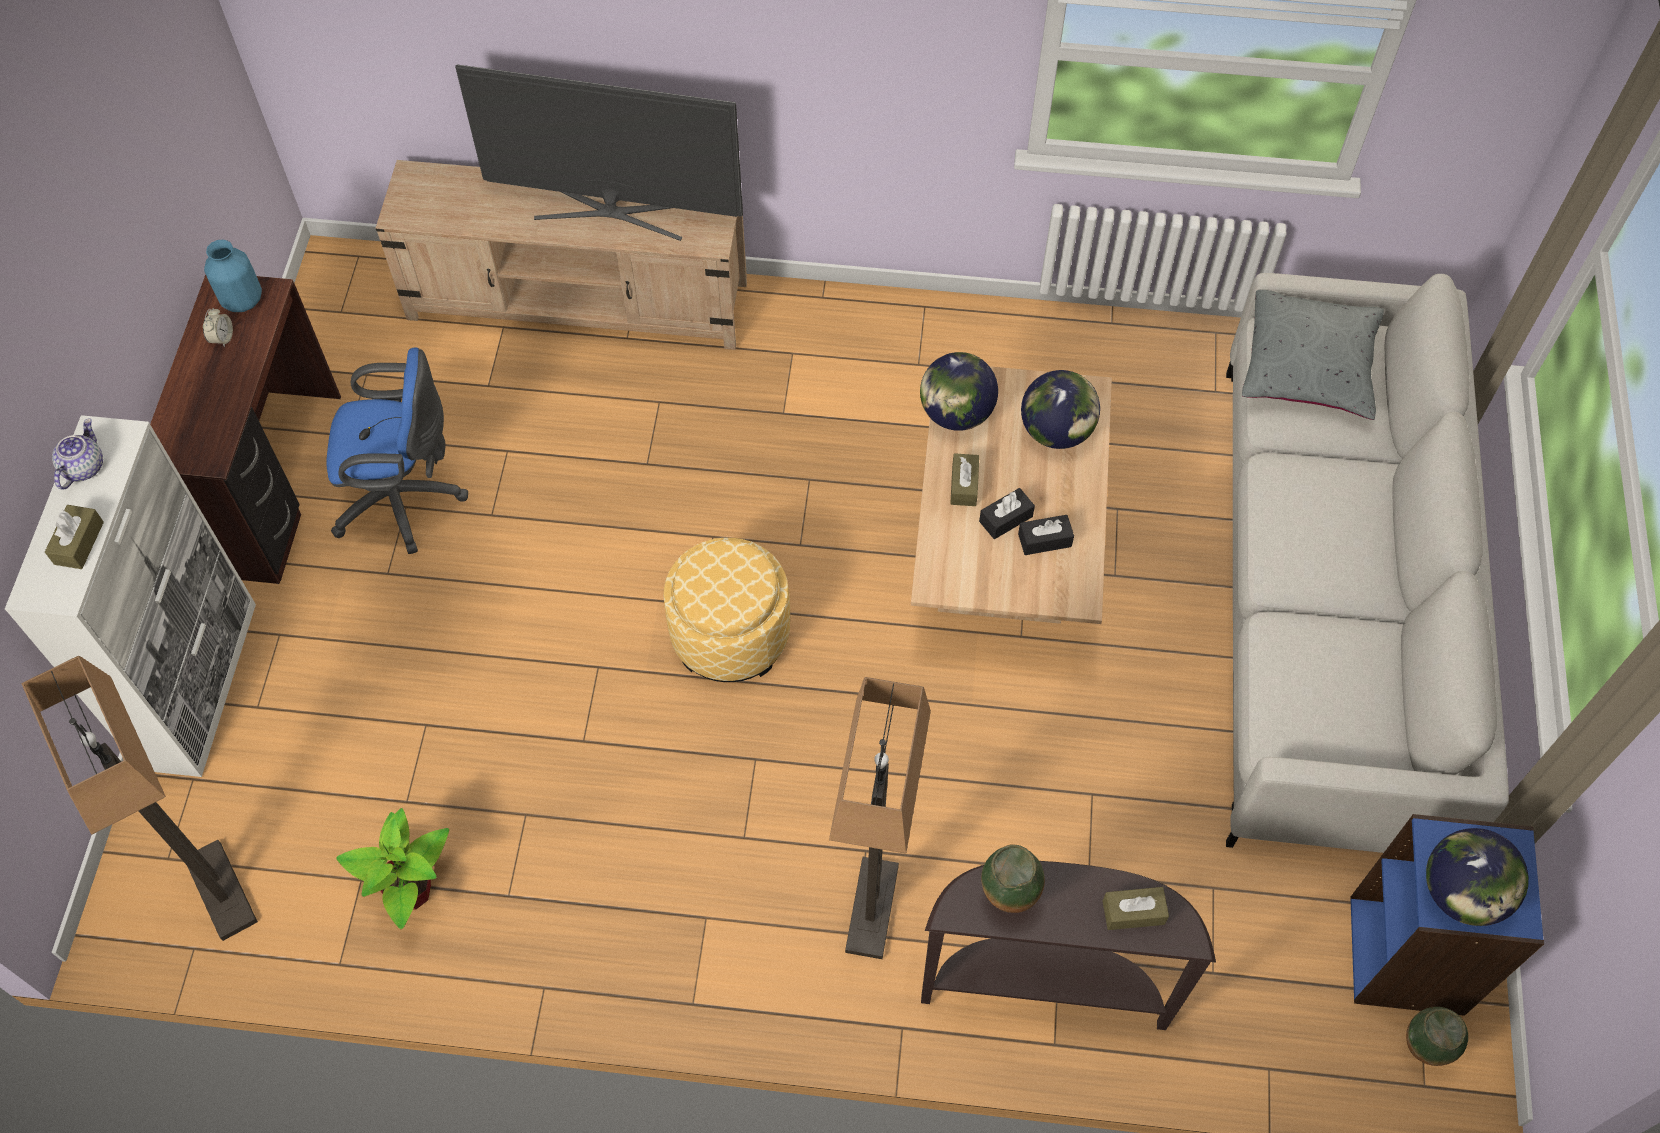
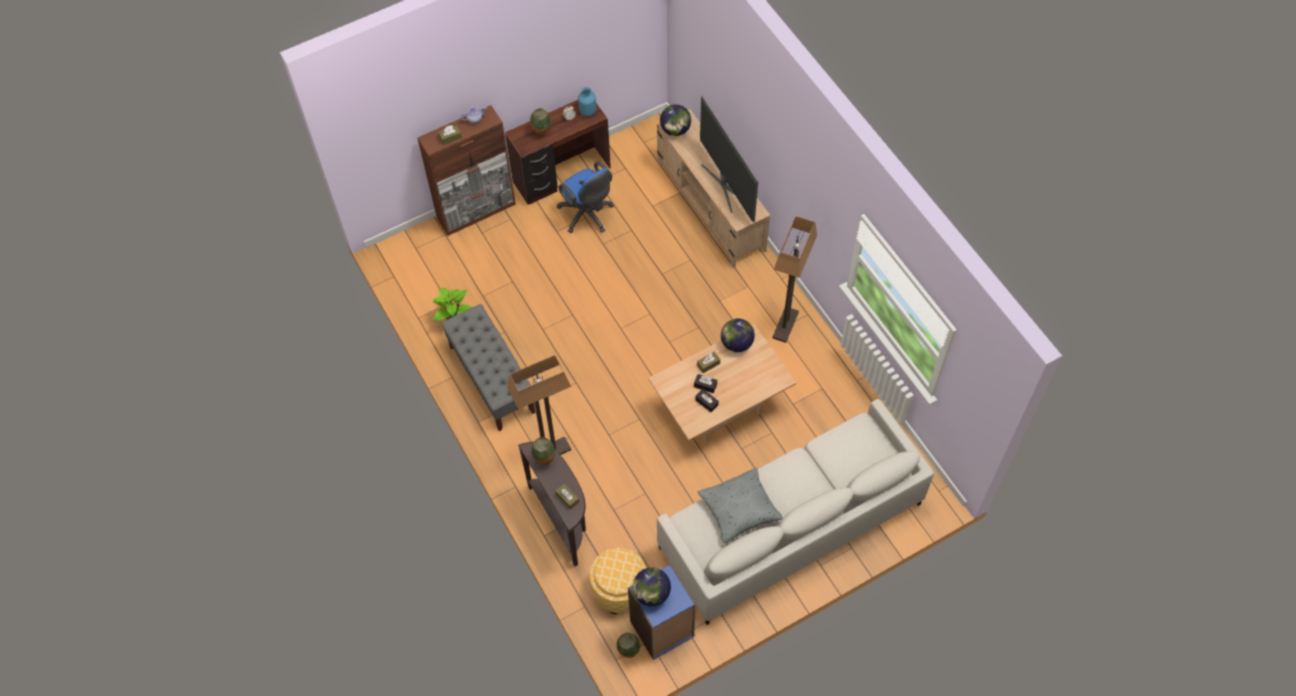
camera: 55 degrees right, 0 degrees up
white cabinet [5,415,256,777] -> brown cabinet [417,105,516,236]
floor lamp [22,656,258,941] -> floor lamp moved to [773,216,817,343]
ottoman [664,538,790,682] -> ottoman moved to [590,548,646,614]
globe [1021,370,1100,449] -> globe moved to [660,105,691,136]
grey pillow [1242,290,1384,420] -> grey pillow moved to [698,467,783,543]
none -> grey bench [441,304,536,431]
none -> vase [530,108,551,135]

